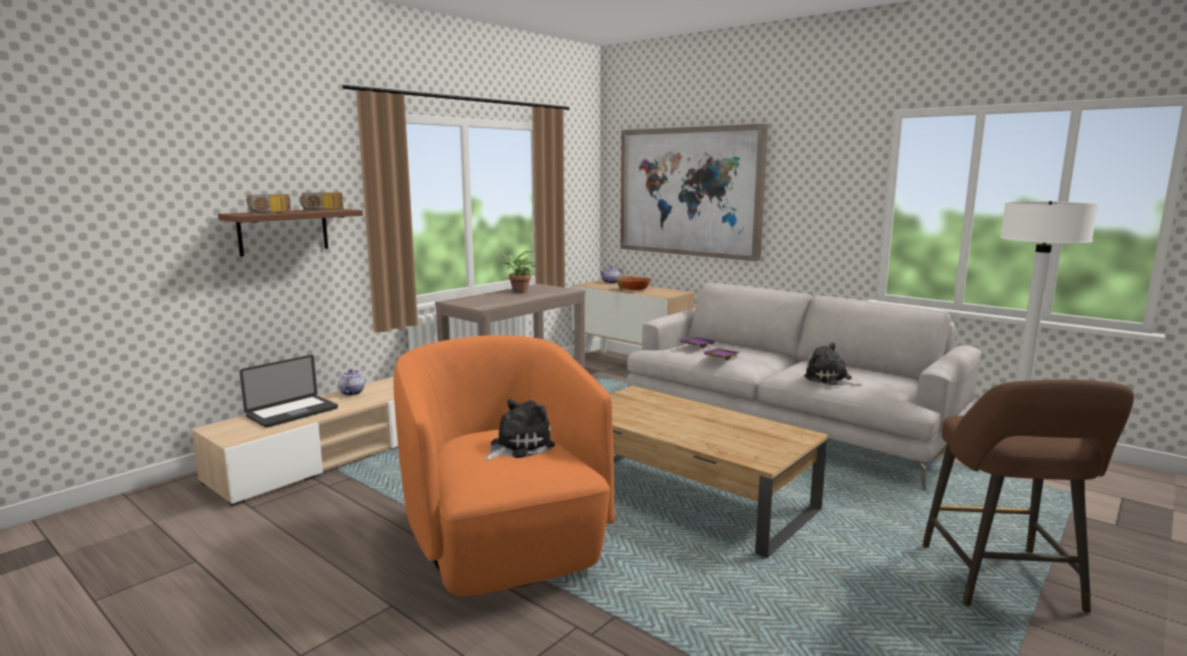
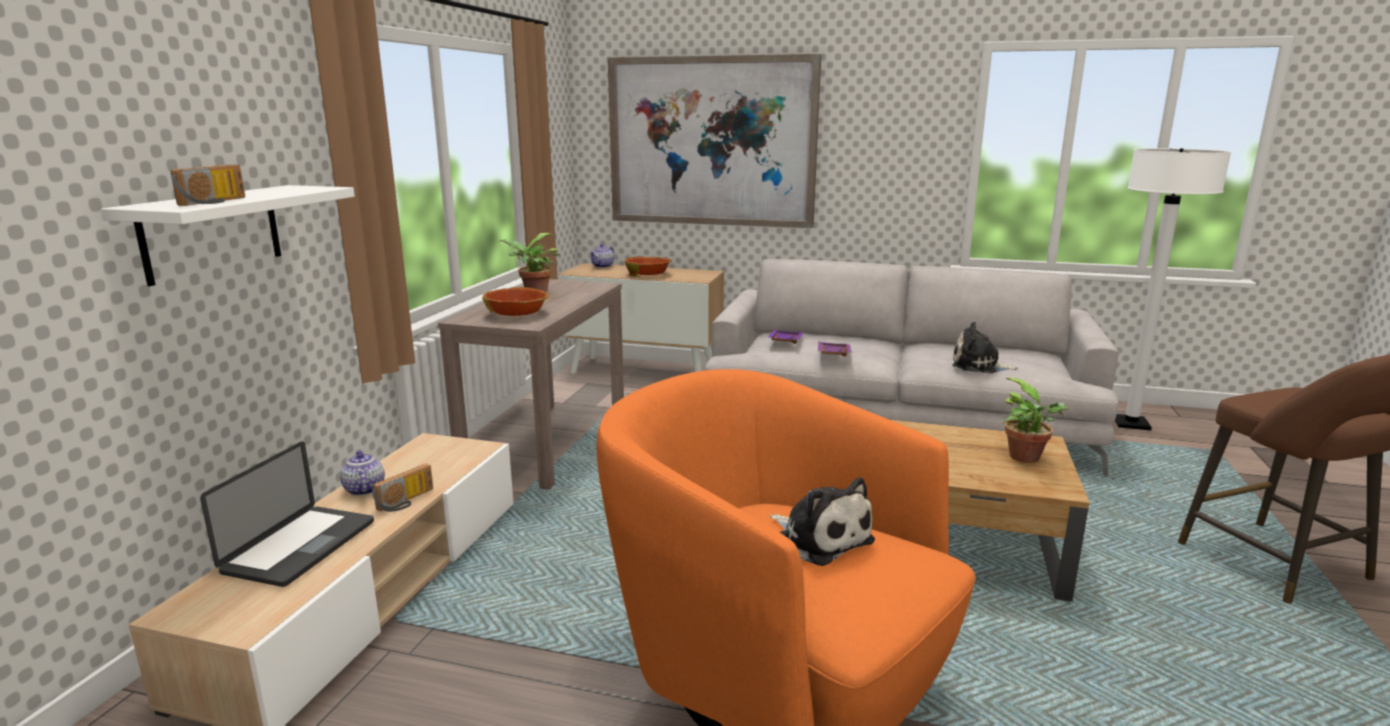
camera: 25 degrees left, 5 degrees up
brown shelf [218,209,363,257] -> white shelf [101,185,355,286]
radio [299,192,344,210] -> radio moved to [372,464,433,512]
plush toy [485,399,555,460] -> plush toy turned 120 degrees clockwise [770,478,875,566]
none -> bowl [482,287,550,316]
none -> potted plant [1002,377,1069,463]

